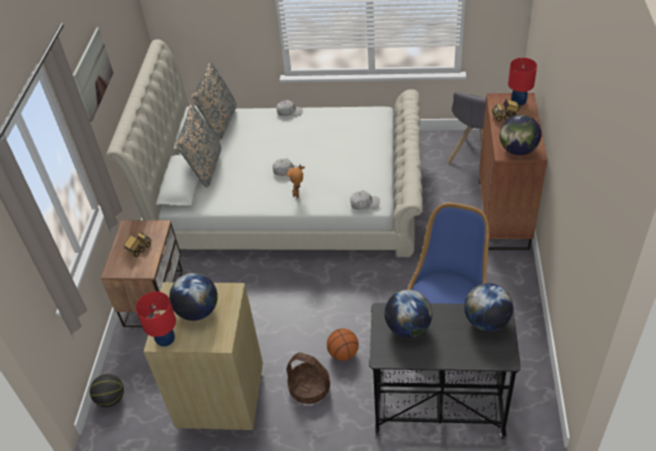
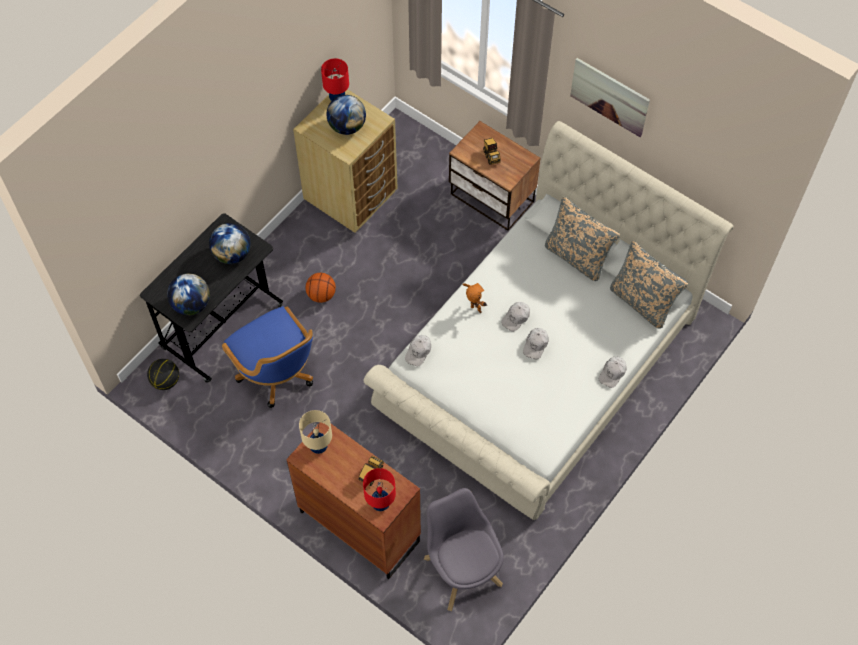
camera: 120 degrees right, 15 degrees up
basketball [90,374,124,407] -> basketball moved to [147,359,179,390]
basket [286,352,330,404] -> none
globe [500,115,541,155] -> beige table lamp [299,410,332,454]
none -> white cap [523,328,549,359]

